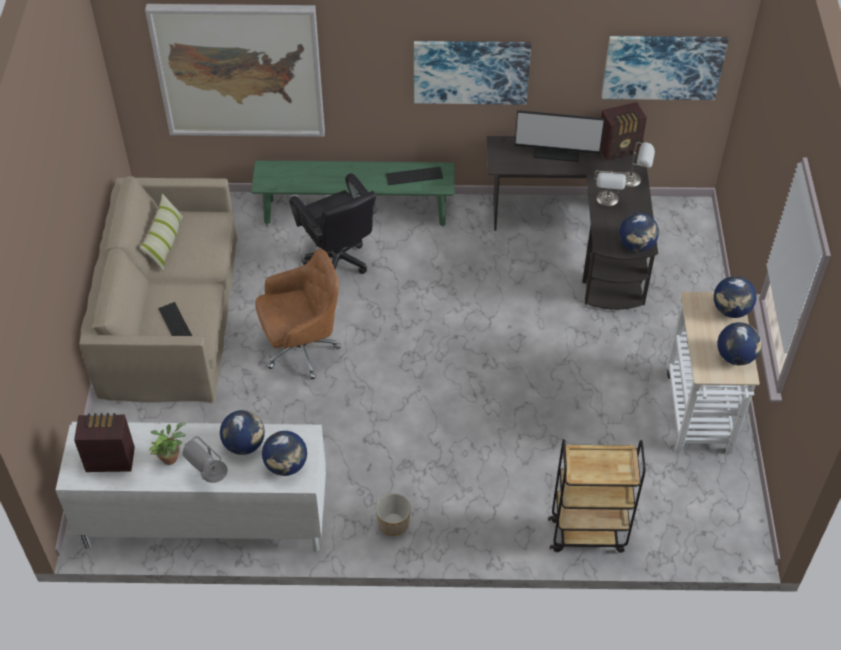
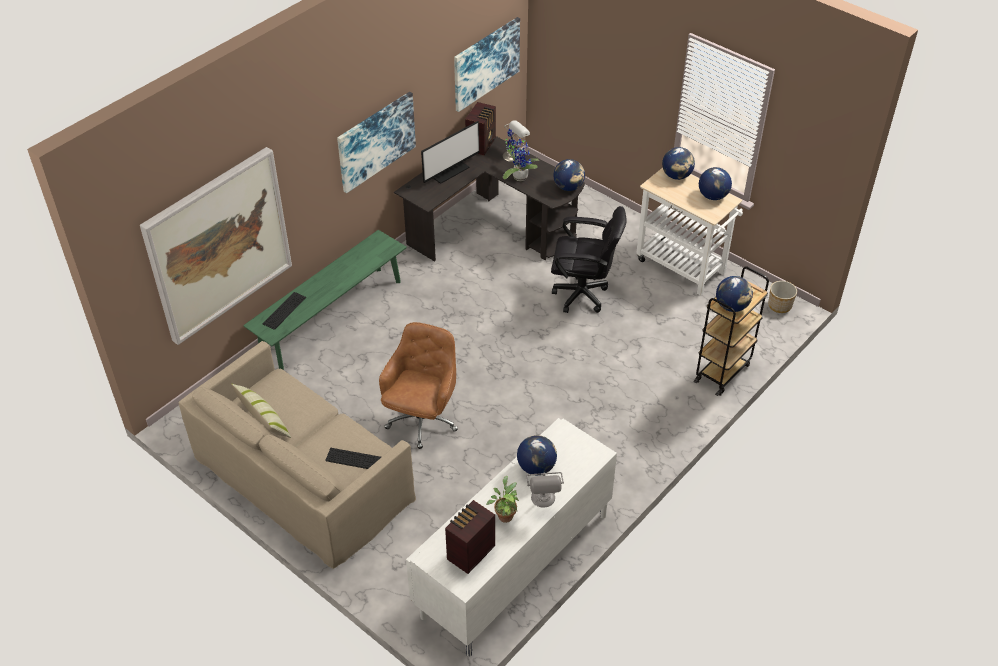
camera: 50 degrees left, 5 degrees down
globe [262,431,307,476] -> globe moved to [716,276,753,312]
black office chair [290,173,377,274] -> black office chair moved to [551,206,626,313]
planter [376,493,411,536] -> planter moved to [768,281,797,313]
keyboard [386,167,443,185] -> keyboard moved to [263,292,306,330]
white table lamp [594,170,628,206] -> potted plant [503,129,540,181]

